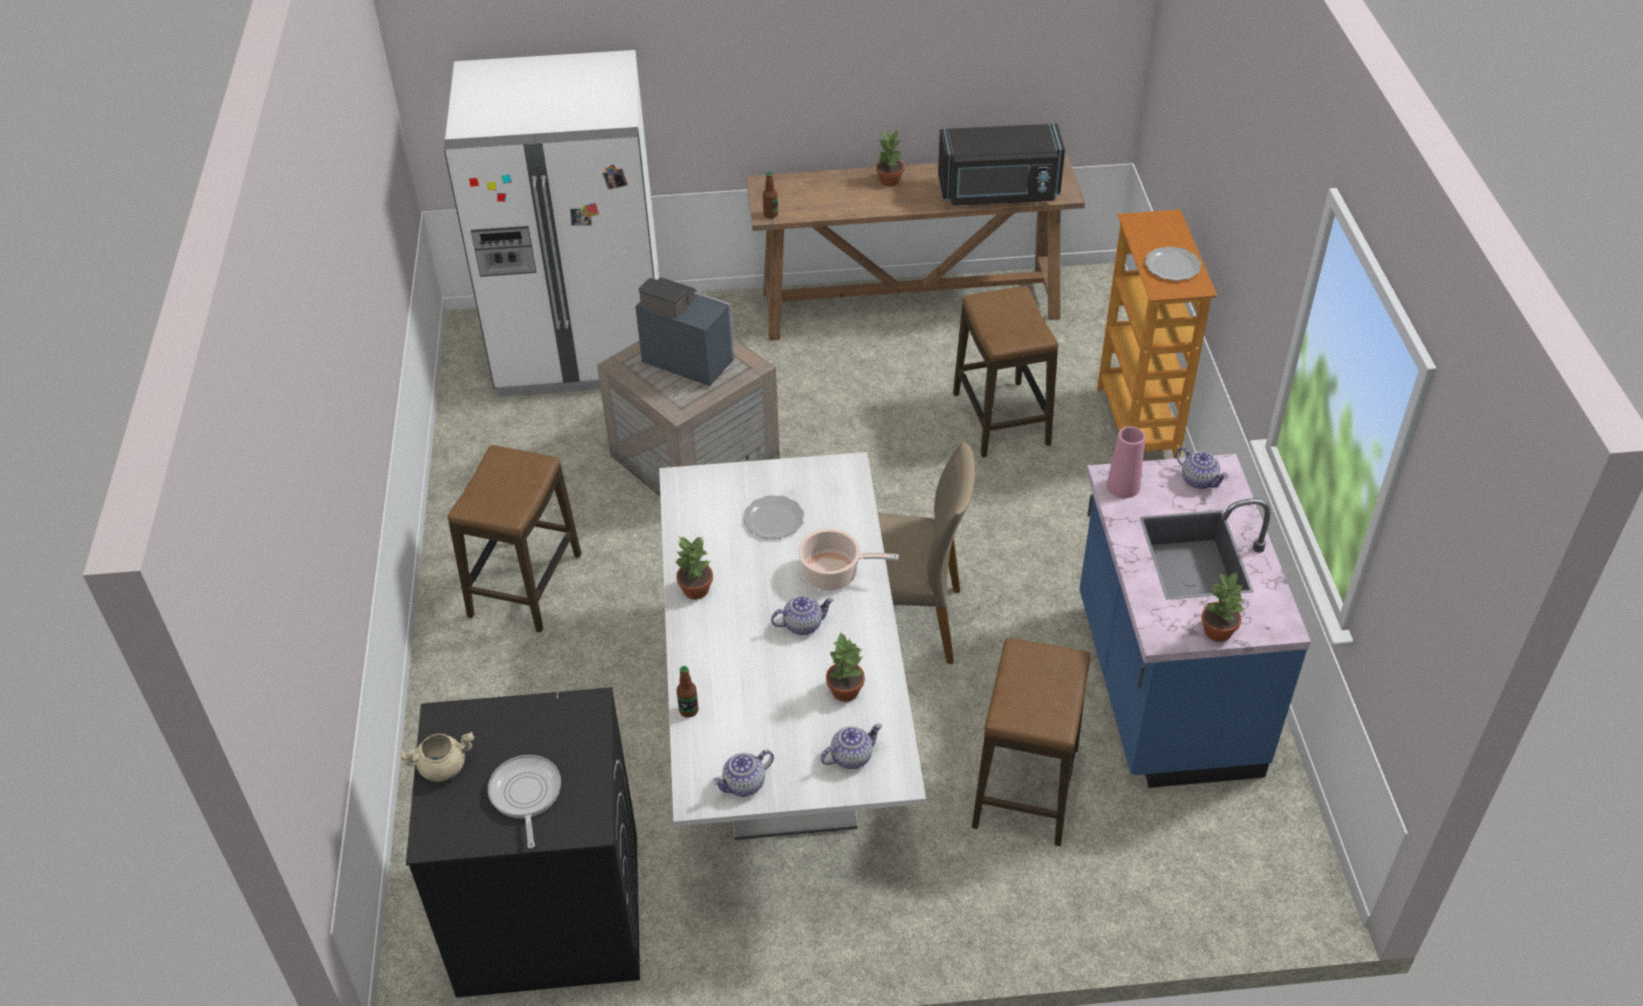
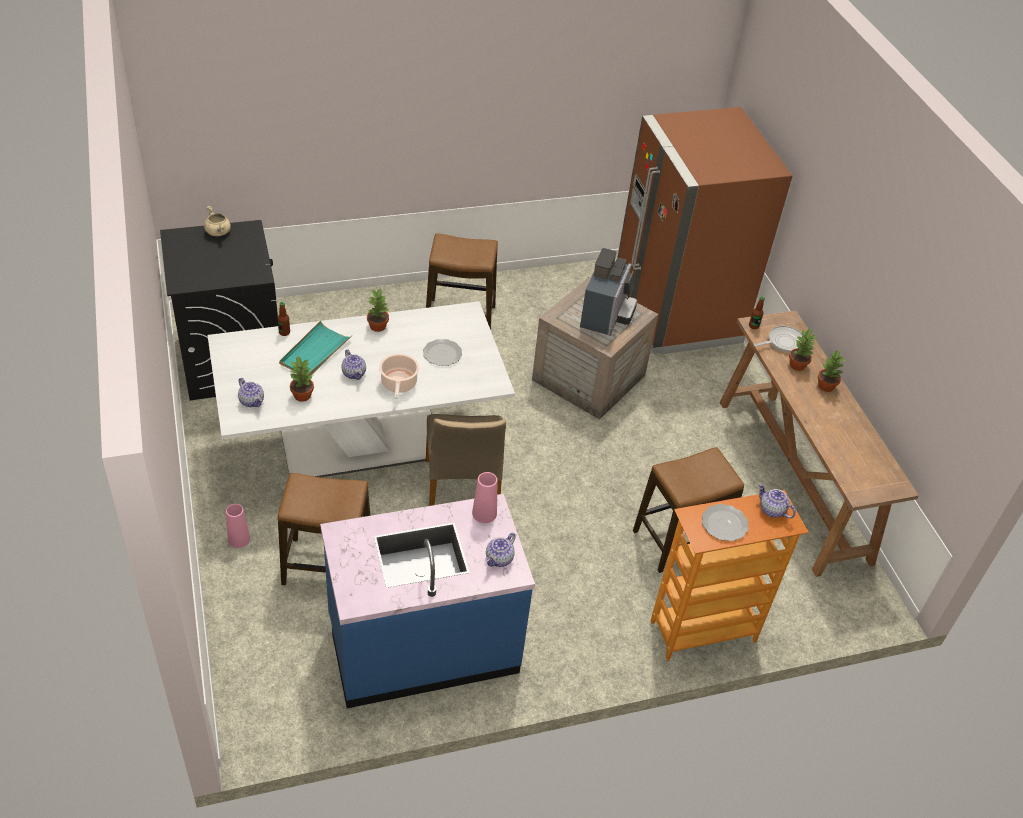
camera: 75 degrees right, 0 degrees up
white fridge [444,50,659,397] -> brown fridge [617,107,793,354]
frying pan [488,755,561,848] -> frying pan moved to [754,326,802,353]
teapot [712,750,774,797] -> teapot moved to [758,483,796,518]
black microwave [938,124,1065,206] -> none
potted plant [1202,572,1246,642] -> potted plant moved to [789,328,816,371]
none -> pink vase [226,504,250,548]
none -> turquoise tray [279,320,352,376]

